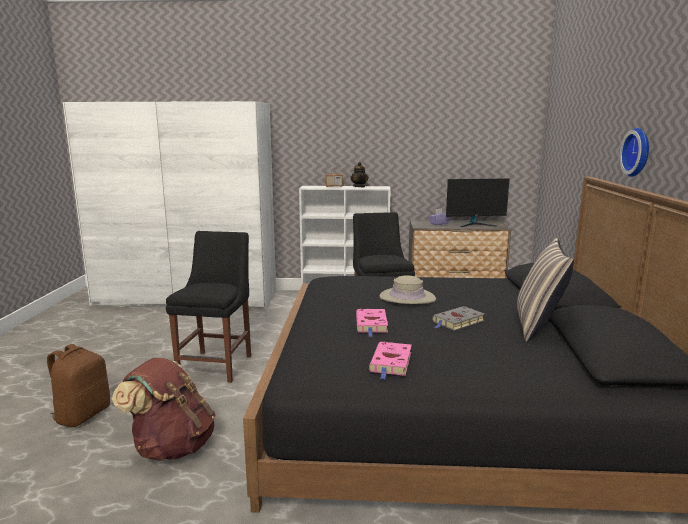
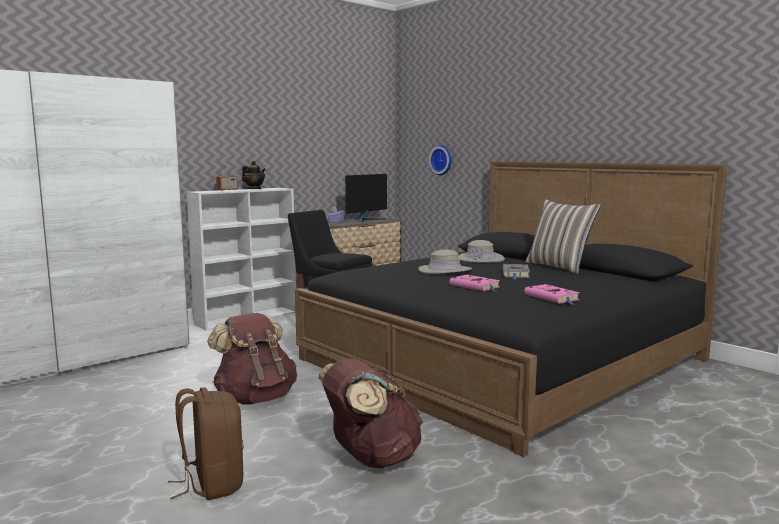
camera: 45 degrees left, 5 degrees down
black chair [166,231,251,383] -> brown backpack [207,313,297,405]
wall clock [619,128,649,177] -> wall clock moved to [429,145,452,175]
none -> beige hat [458,240,505,263]

